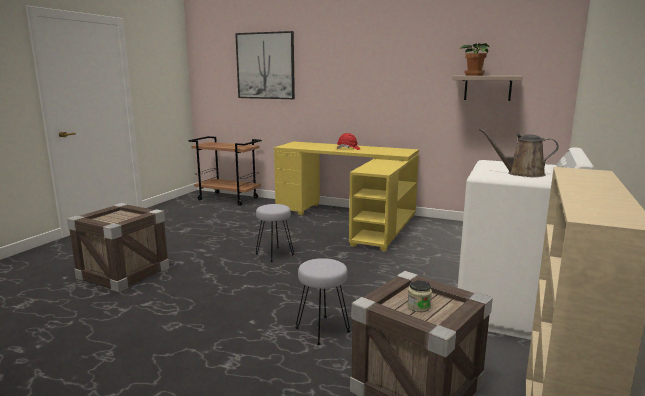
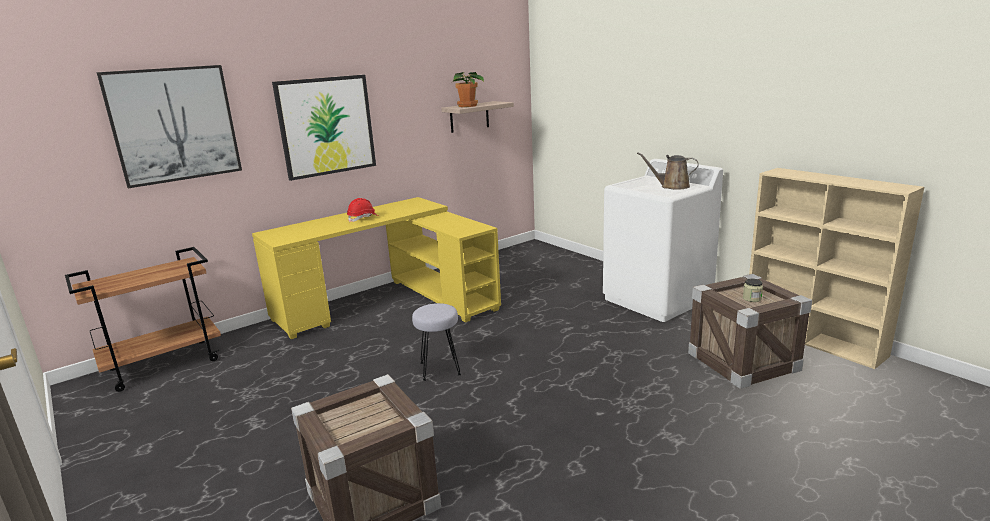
camera: 60 degrees left, 5 degrees up
grey stool [296,258,350,345] -> none
brown watering can [479,128,559,177] -> brown watering can turned 60 degrees clockwise [637,152,699,190]
none -> picture [272,75,376,181]

